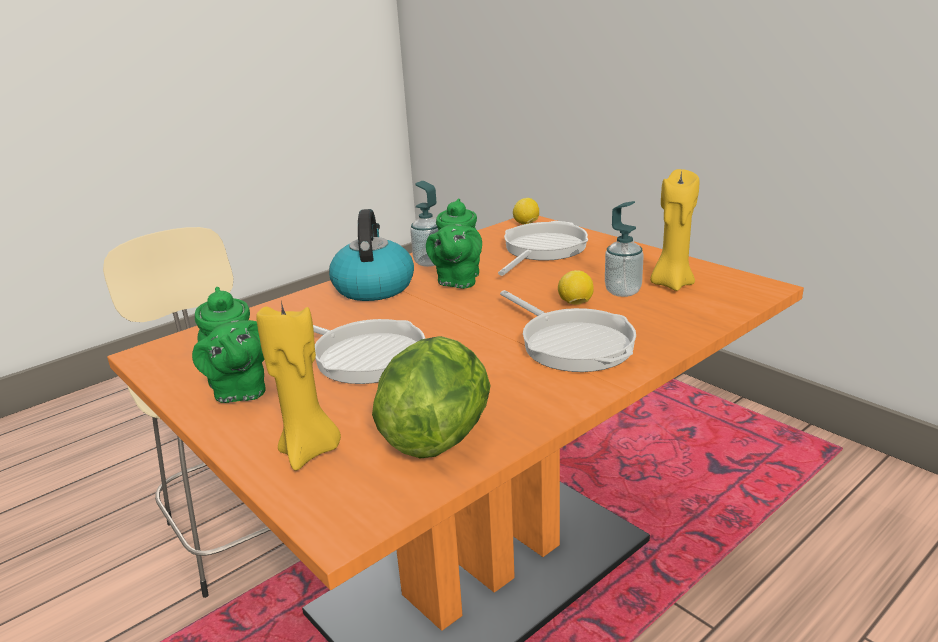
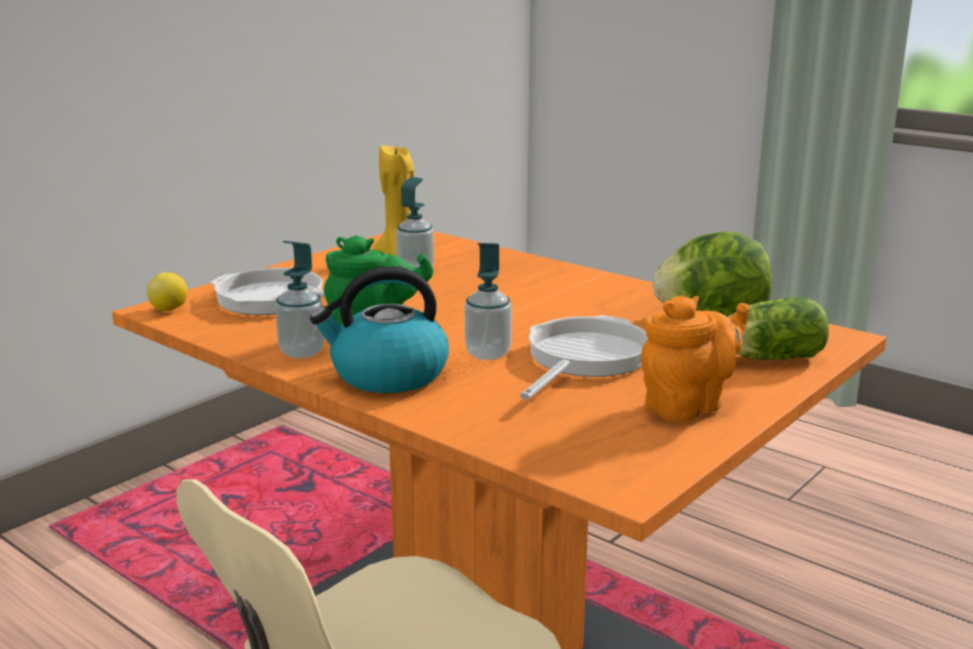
camera: 100 degrees left, 5 degrees down
green teapot [192,287,266,403] -> orange teapot [641,295,749,422]
yellow candle [256,301,341,471] -> lettuce [728,297,829,360]
frying pan [500,290,636,372] -> none
lemon [558,270,594,305] -> none
none -> soap dispenser [465,243,512,360]

